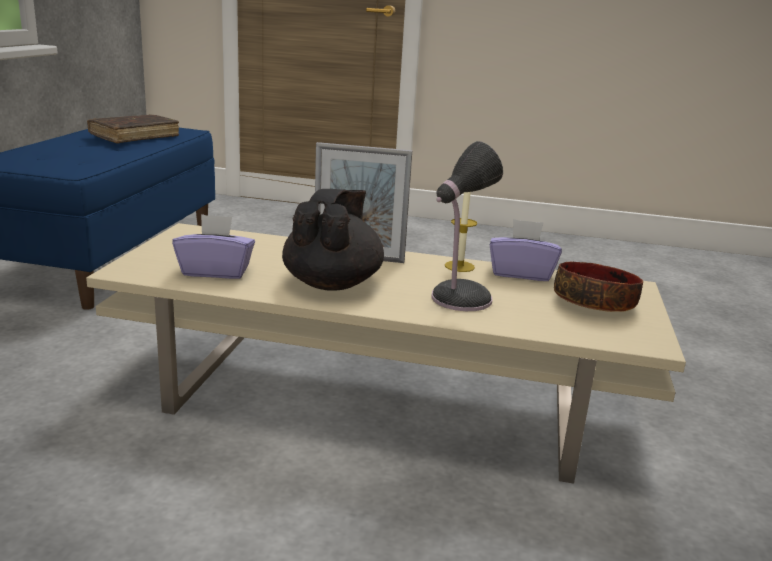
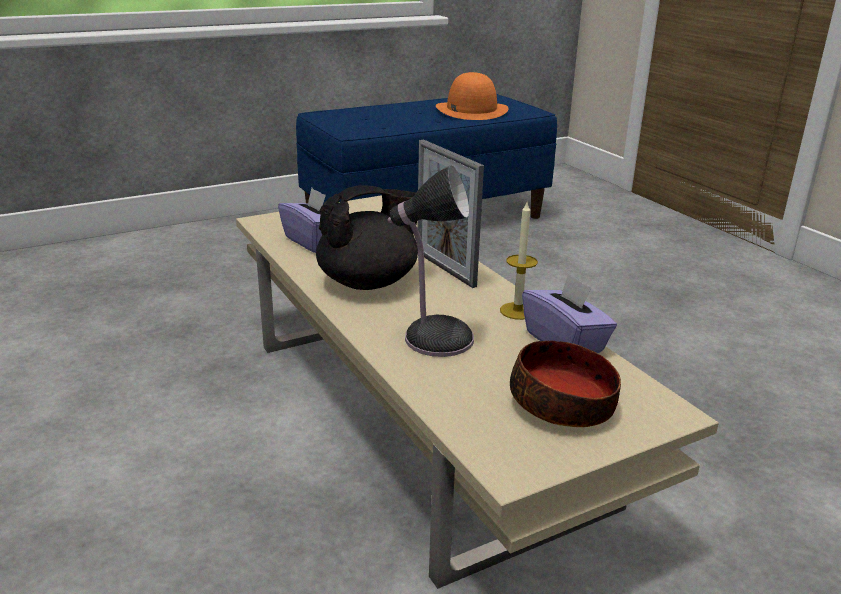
camera: 50 degrees right, 5 degrees up
brown book [87,114,179,143] -> orange hat [436,72,509,120]

